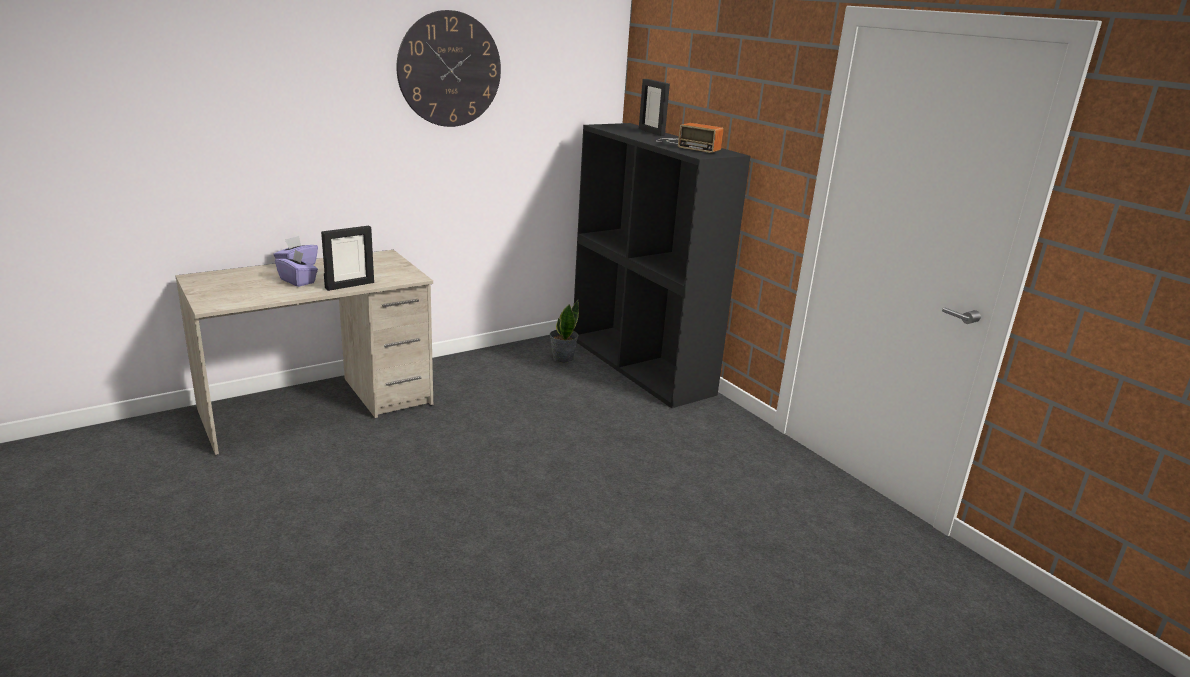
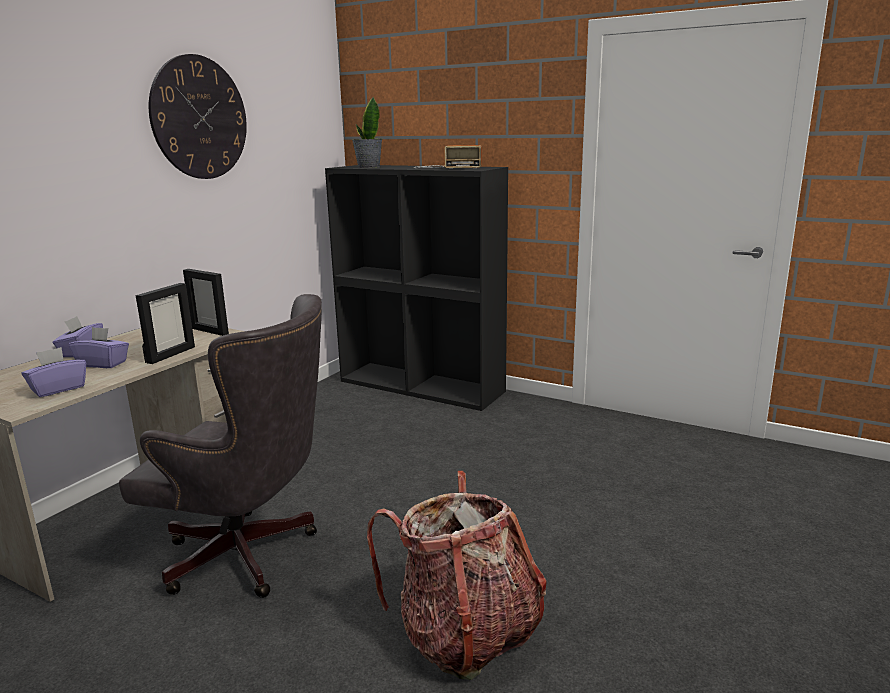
camera: 25 degrees left, 5 degrees down
potted plant [550,300,579,363] -> potted plant moved to [352,97,382,168]
picture frame [639,79,670,136] -> picture frame moved to [183,269,229,336]
none -> purple tissue box [22,347,86,397]
none -> grey office chair [119,294,322,598]
none -> backpack [367,471,547,680]

